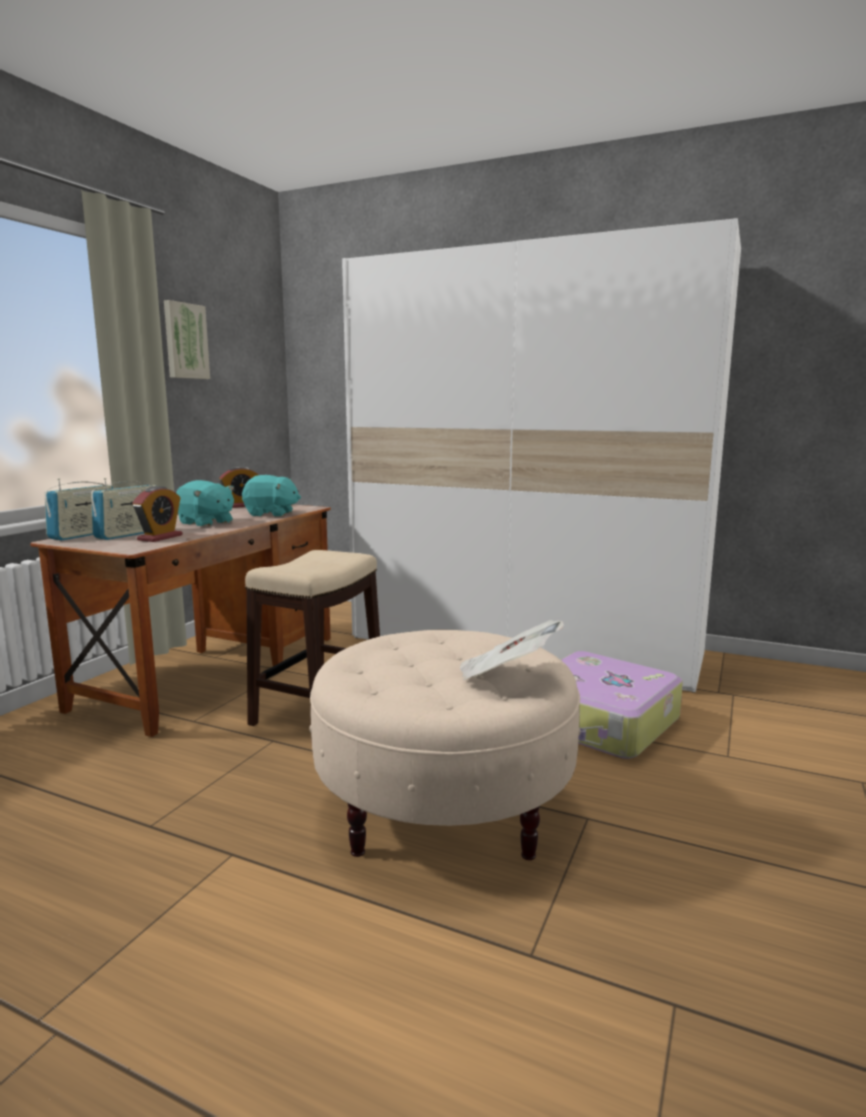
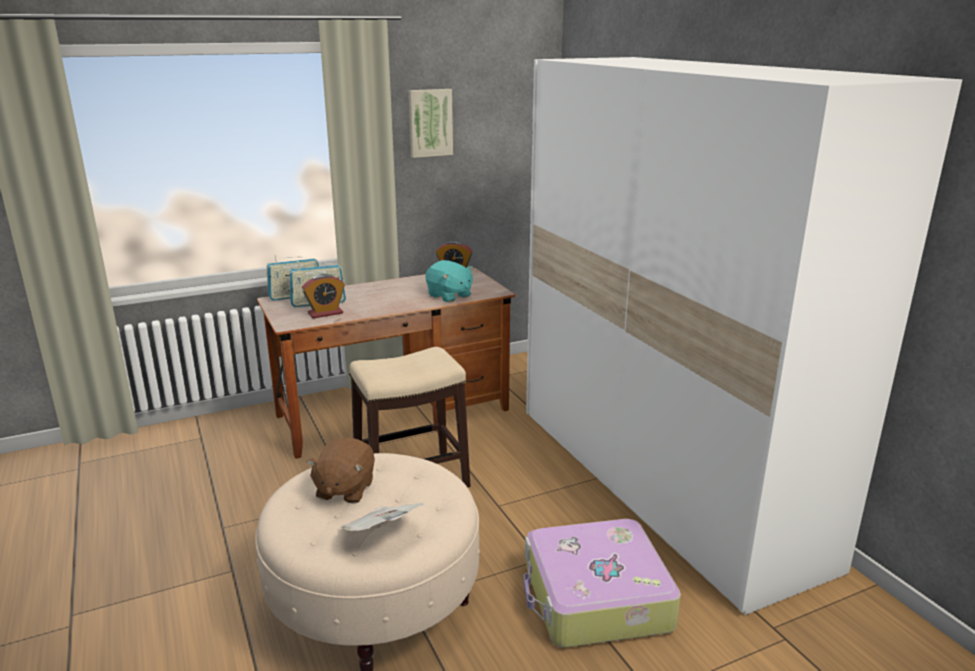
camera: 40 degrees right, 10 degrees up
turquoise plush toy [176,480,234,527] -> none
none -> brown plush toy [307,437,375,504]

